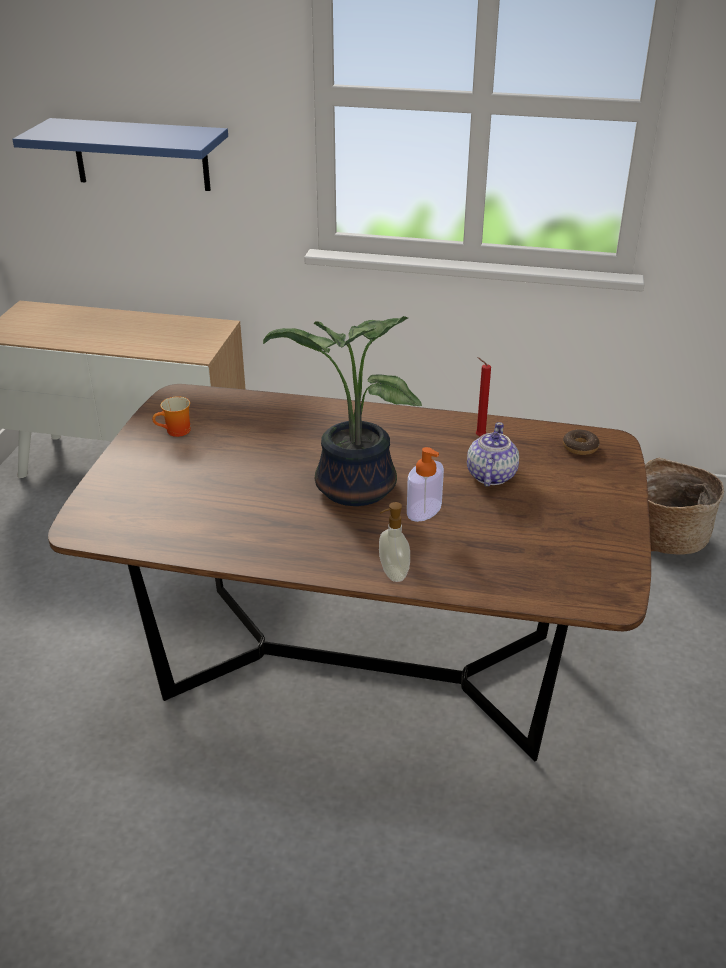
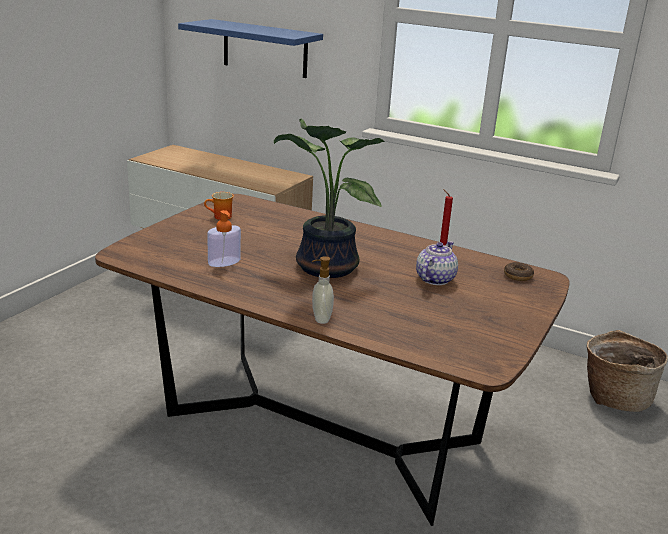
camera: 15 degrees right, 10 degrees down
soap dispenser [407,447,444,522] -> soap dispenser moved to [207,210,241,267]

